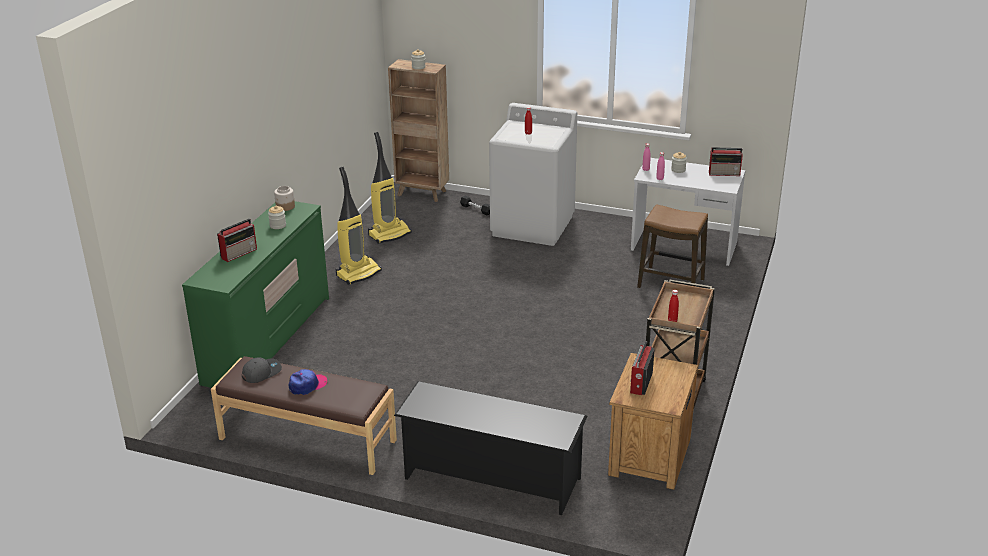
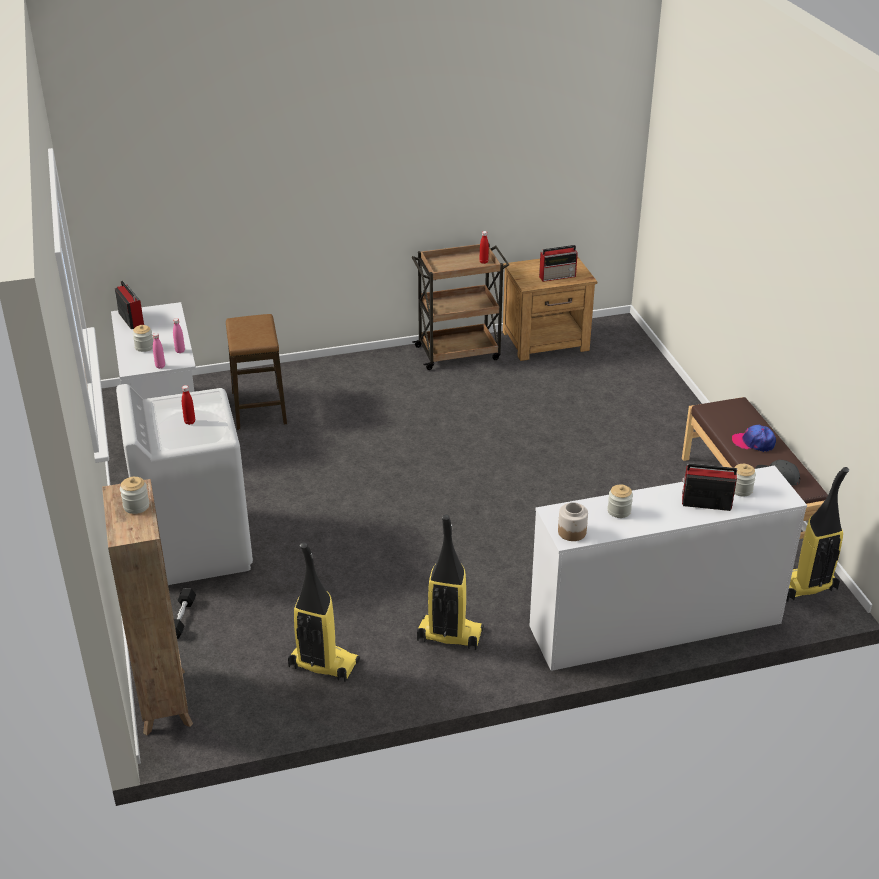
camera: 125 degrees left, 5 degrees up
green dresser [182,201,329,388] -> white dresser [529,466,807,671]
black shoe rack [394,381,588,515] -> none
none -> jar [734,464,756,496]
none -> vacuum cleaner [786,467,849,602]

